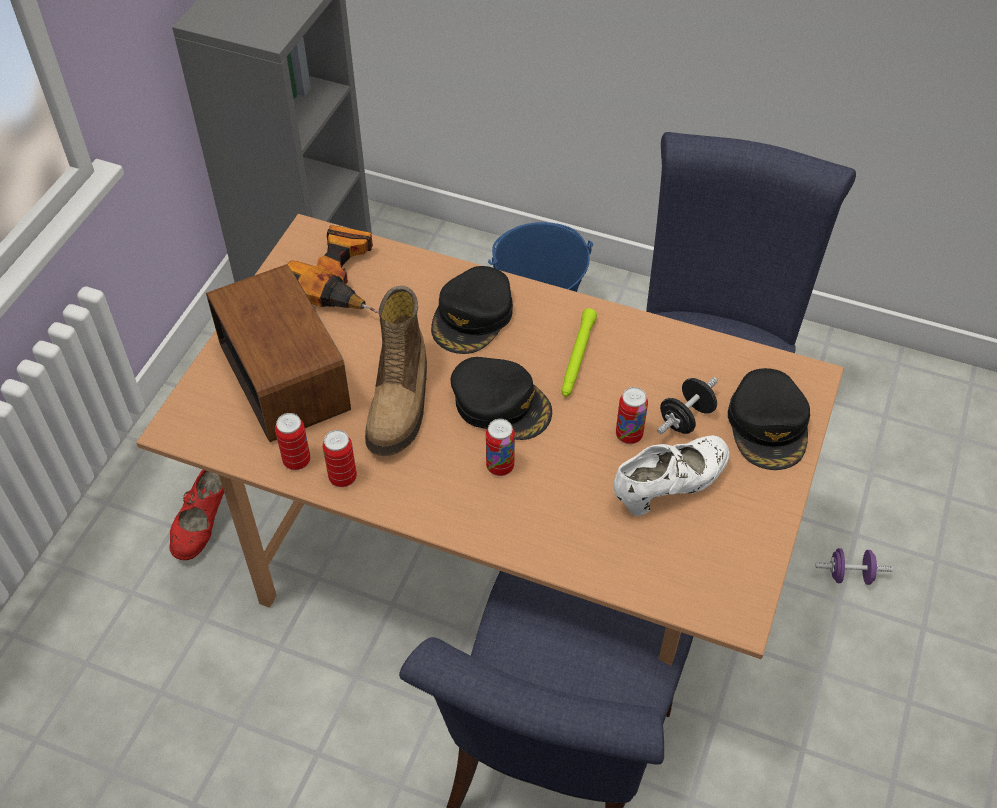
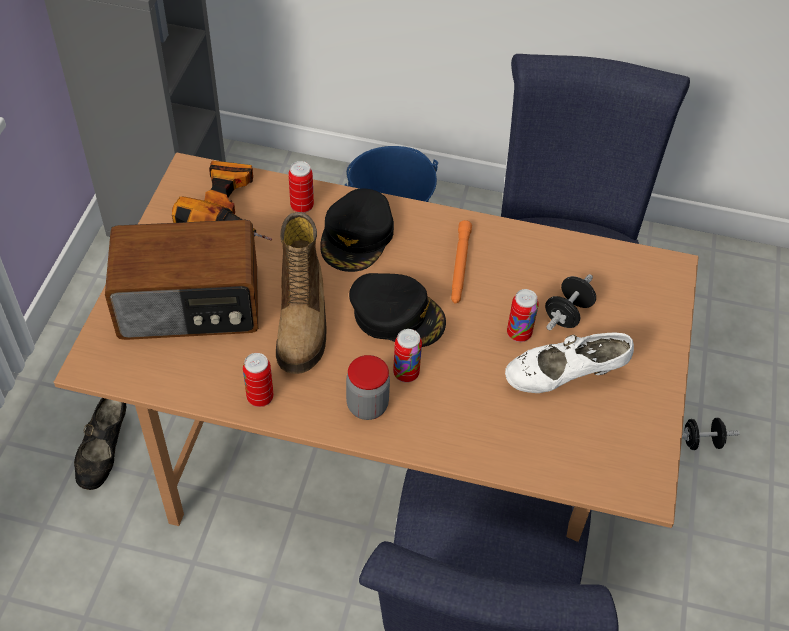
camera: 10 degrees left, 0 degrees up
red shoe [169,469,224,560] -> black shoe [74,398,126,490]
radio [206,264,351,442] -> radio turned 120 degrees clockwise [105,220,258,340]
can [275,413,311,470] -> can moved to [288,161,314,213]
green flashlight [561,308,597,397] -> orange flashlight [451,220,472,304]
white shoe [614,435,730,516] -> white shoe turned 150 degrees counterclockwise [505,333,634,393]
black cap [728,368,810,470] -> none
purple dumbbell [815,548,893,585] -> black dumbbell [682,418,739,450]
none -> jar [346,355,390,420]

